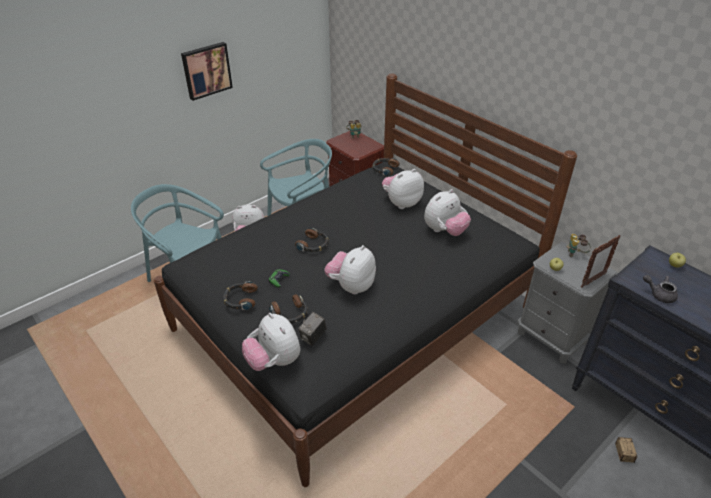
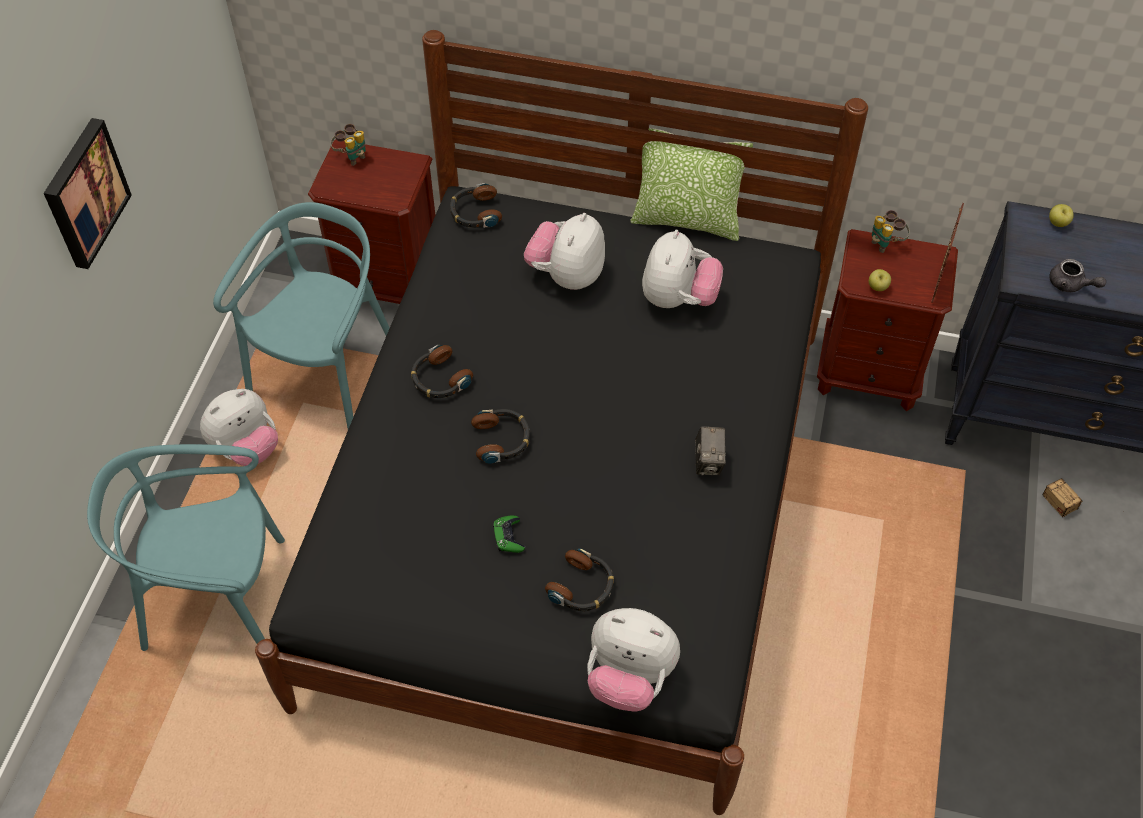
camera: 35 degrees left, 15 degrees up
headphones [223,281,258,310] -> headphones moved to [411,345,473,398]
camera [298,312,327,346] -> camera moved to [695,427,726,475]
plush toy [325,245,376,294] -> none
grey nightstand [518,242,618,363] -> brown nightstand [817,229,958,411]
grey teapot [643,275,678,303] -> grey teapot turned 135 degrees counterclockwise [1049,259,1106,292]
none -> pillow [631,128,753,241]

